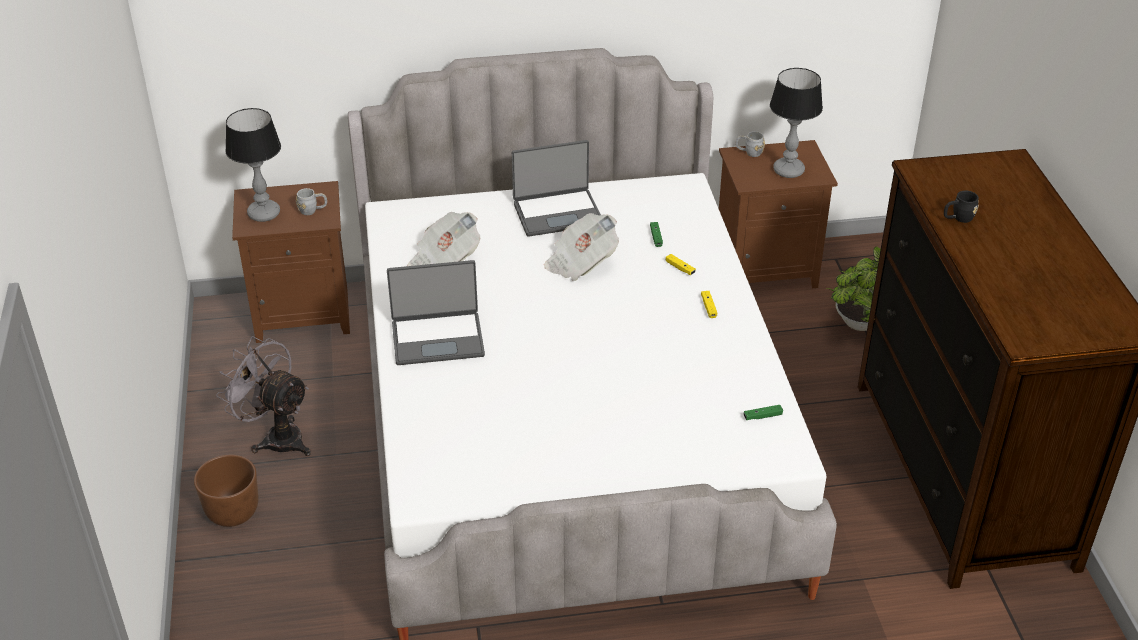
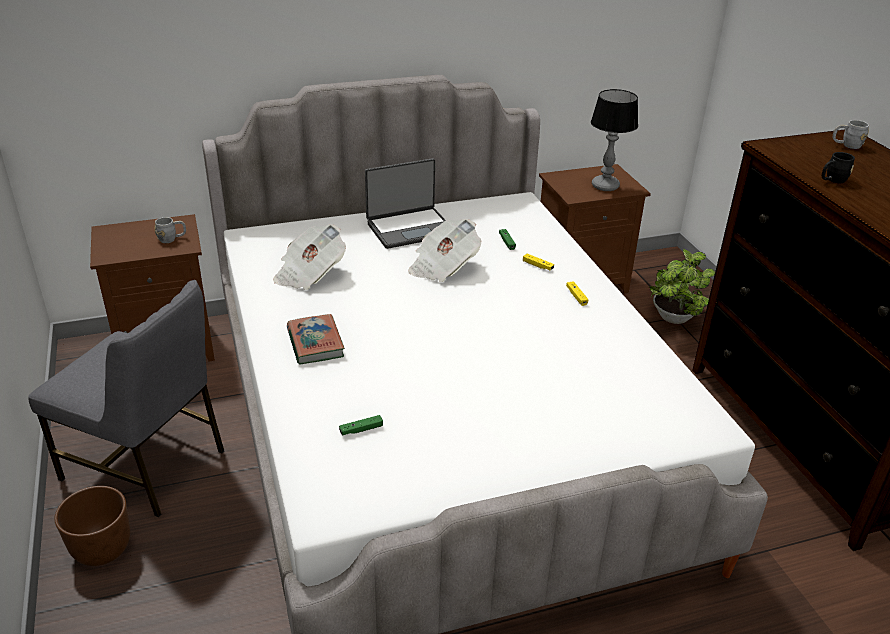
camera: 10 degrees left, 5 degrees down
grey fan [216,336,311,456] -> grey chair [28,280,225,517]
table lamp [225,108,281,222] -> none
laptop [387,260,485,365] -> book [287,314,345,365]
grey mug [736,131,765,157] -> grey mug moved to [833,120,869,149]
green game controller [743,405,783,420] -> green game controller moved to [339,415,383,435]

